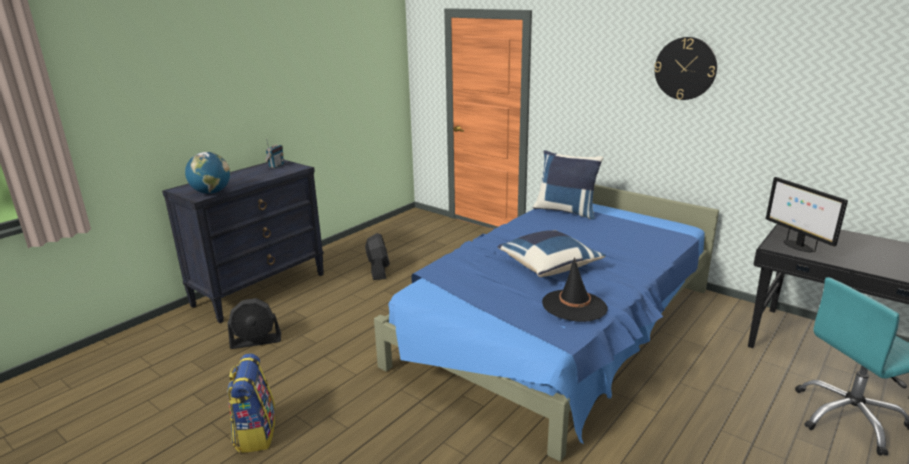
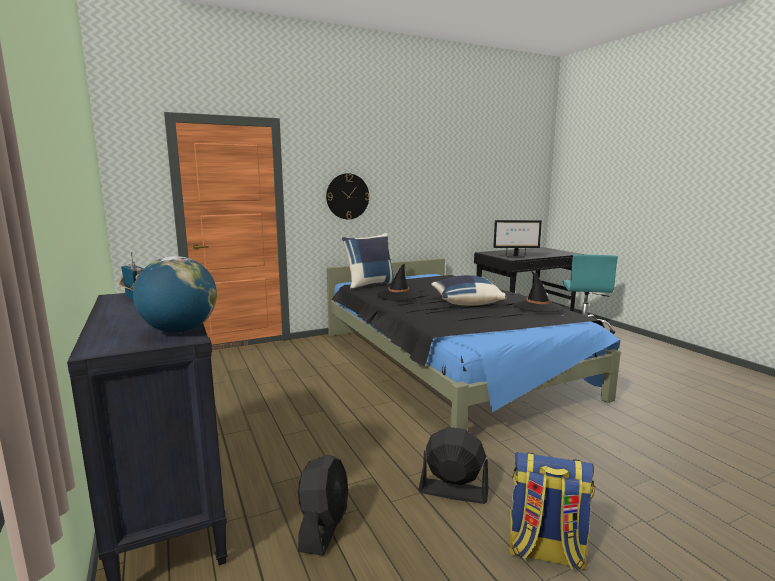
camera: 65 degrees left, 10 degrees down
black fan [365,233,390,280] -> black fan moved to [418,427,488,504]
blue bed [374,185,719,462] -> black bed [327,258,621,430]
wall clock [654,37,717,100] -> wall clock moved to [326,173,369,219]
none -> black hat [377,264,421,301]

